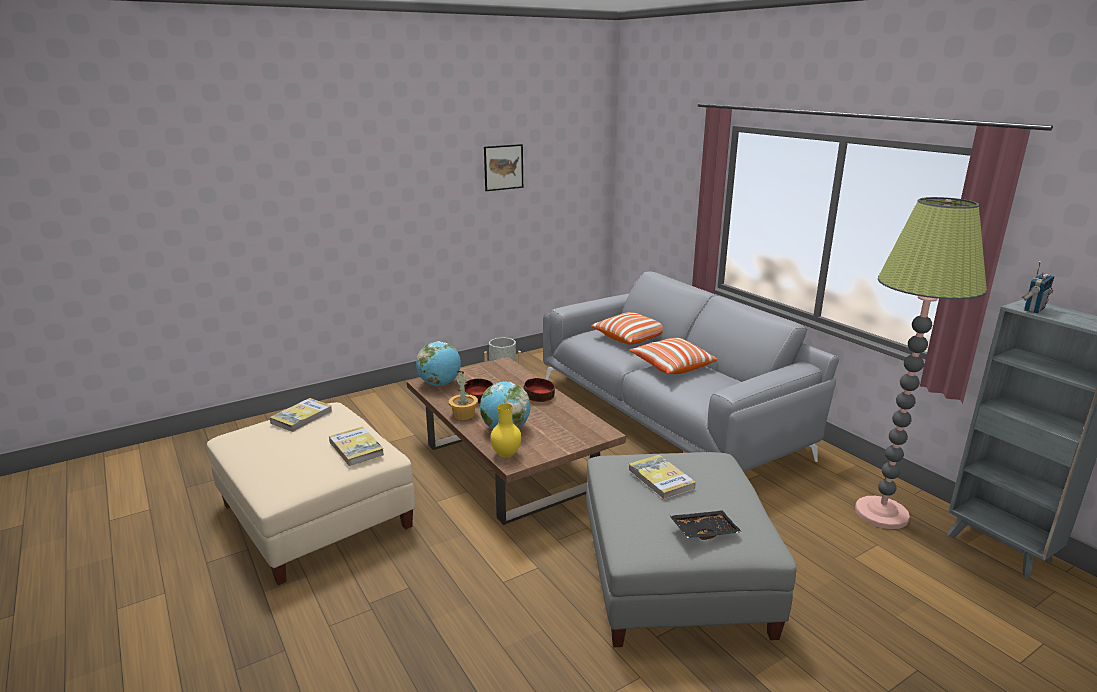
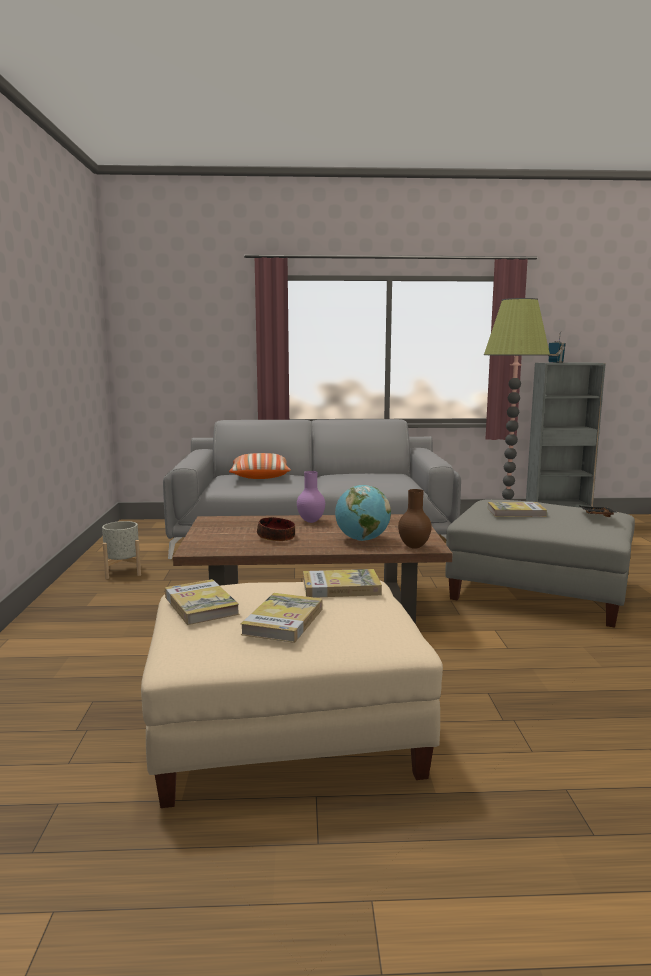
camera: 60 degrees left, 10 degrees down
globe [416,341,461,386] -> none
potted plant [449,371,478,420] -> none
picture [484,144,523,191] -> none
yellow vase [490,403,521,457] -> brown vase [398,489,432,549]
bowl [523,378,555,402] -> purple vase [297,471,325,523]
pillow [629,338,717,374] -> none
none -> book [240,593,323,643]

